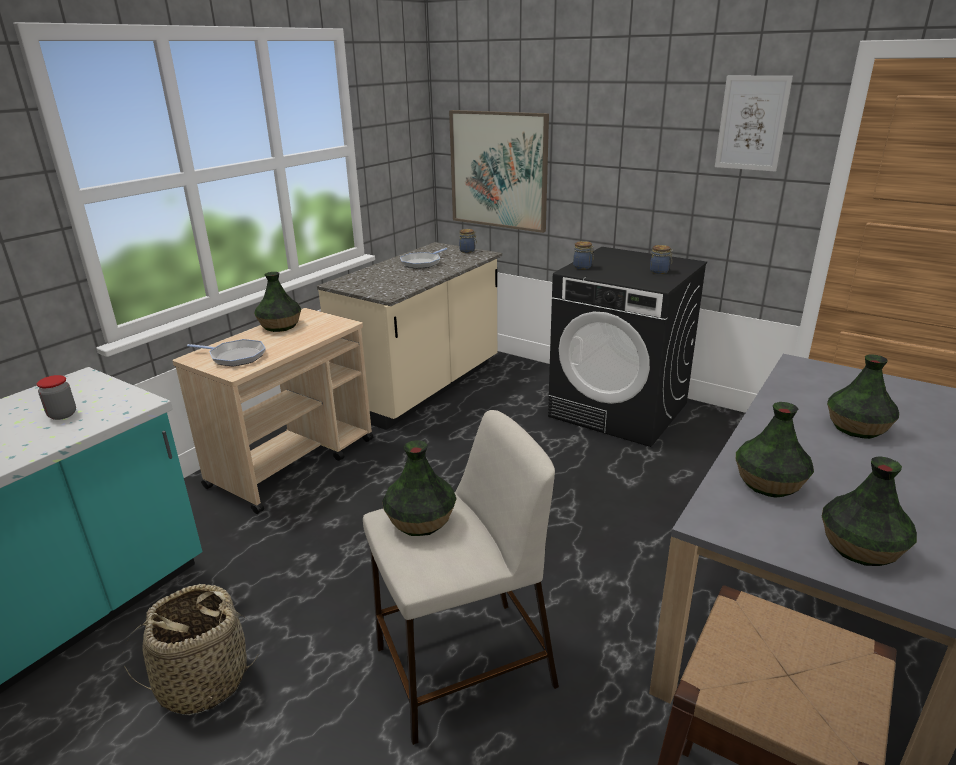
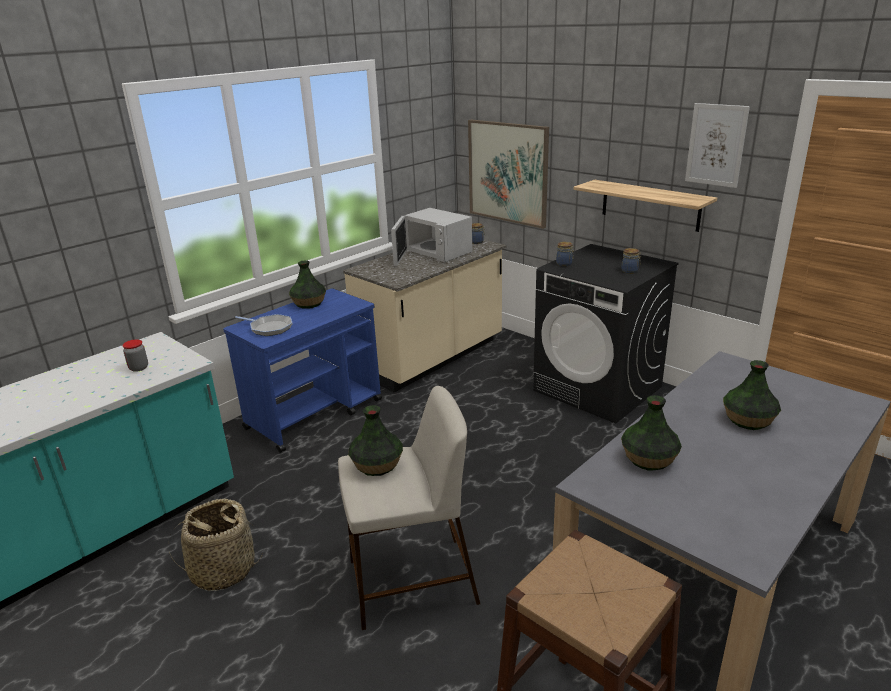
camera: 10 degrees right, 0 degrees up
beige cart [172,308,374,514] -> blue cart [223,288,382,453]
frying pan [400,248,447,269] -> white microwave [391,208,473,266]
vase [822,457,917,566] -> none
none -> shelf [574,180,717,232]

